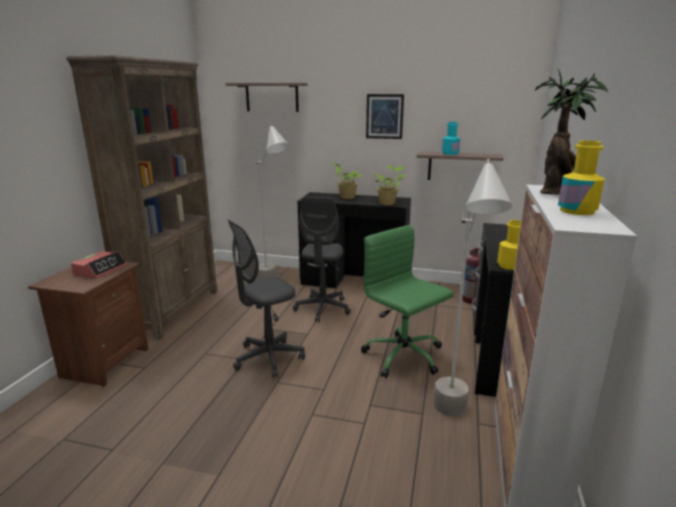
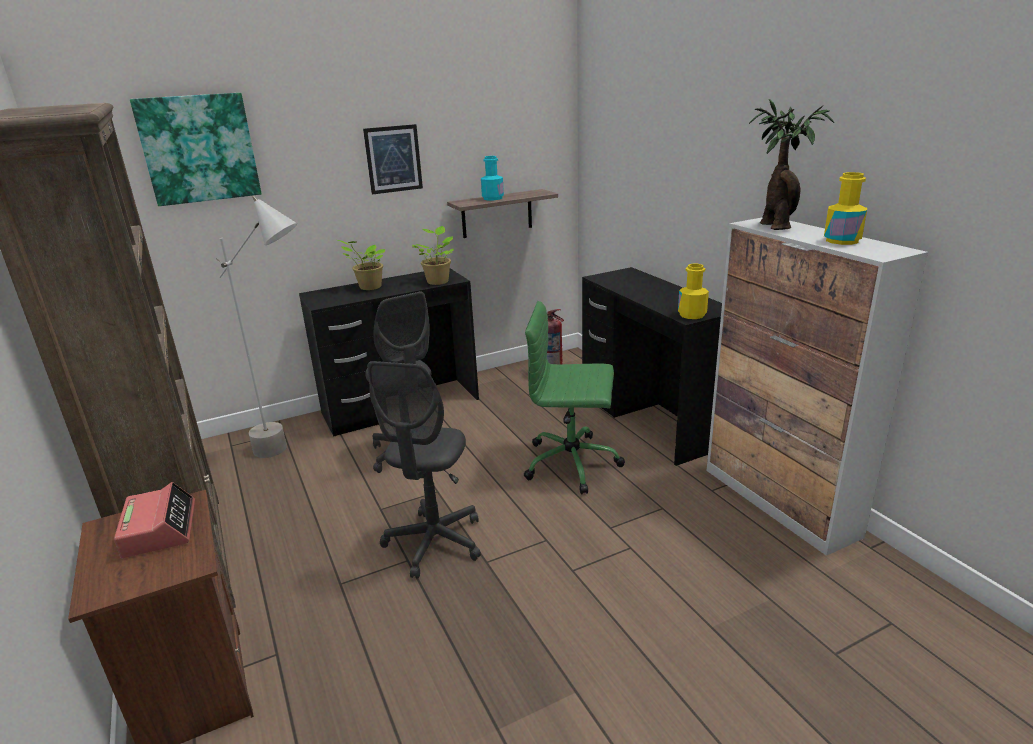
camera: 40 degrees left, 5 degrees up
shelf [226,83,308,112] -> picture [130,93,262,206]
grey floor lamp [433,158,513,416] -> none

